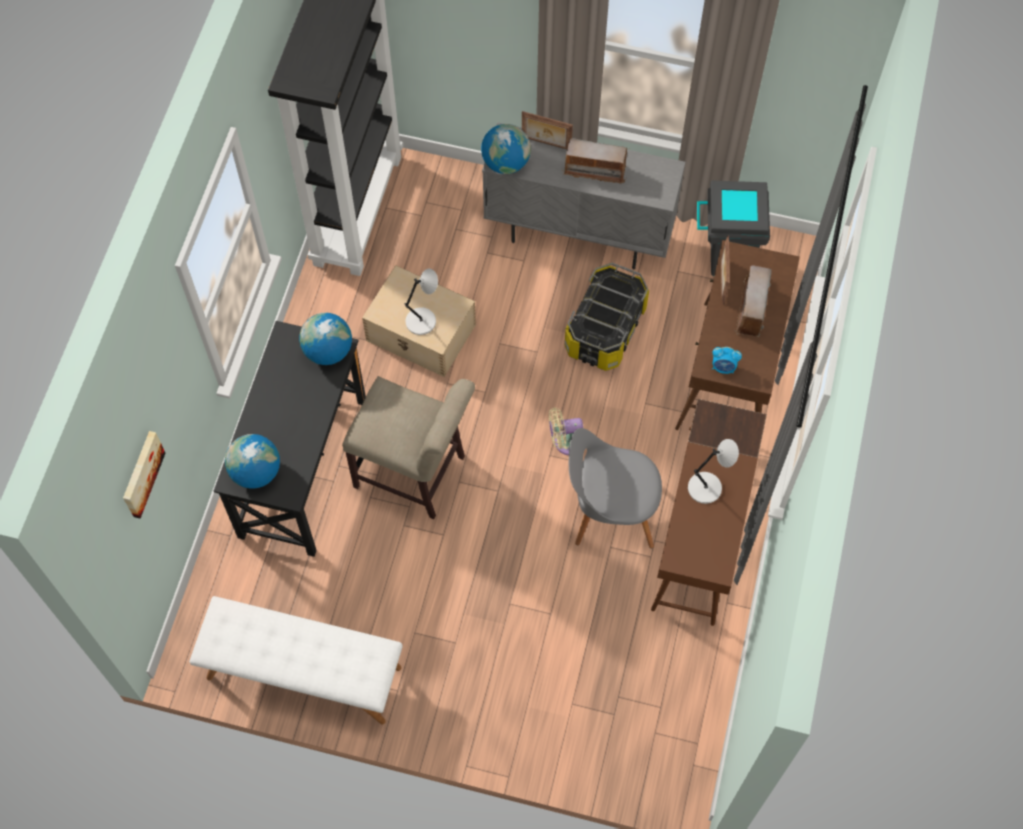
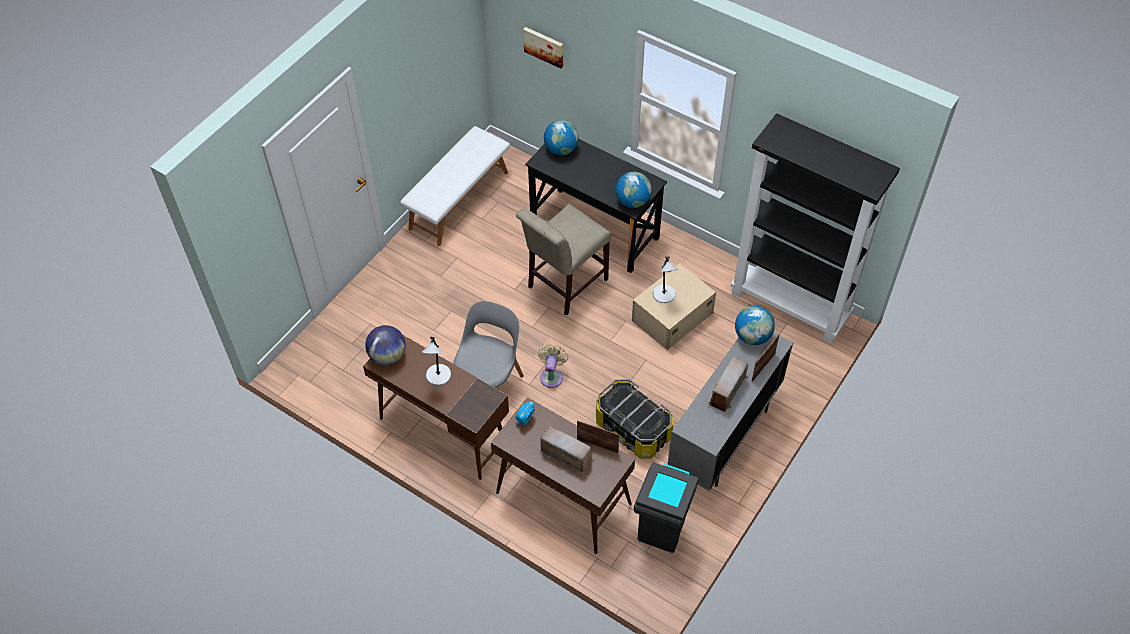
camera: 110 degrees right, 10 degrees down
none -> globe [365,325,406,365]

